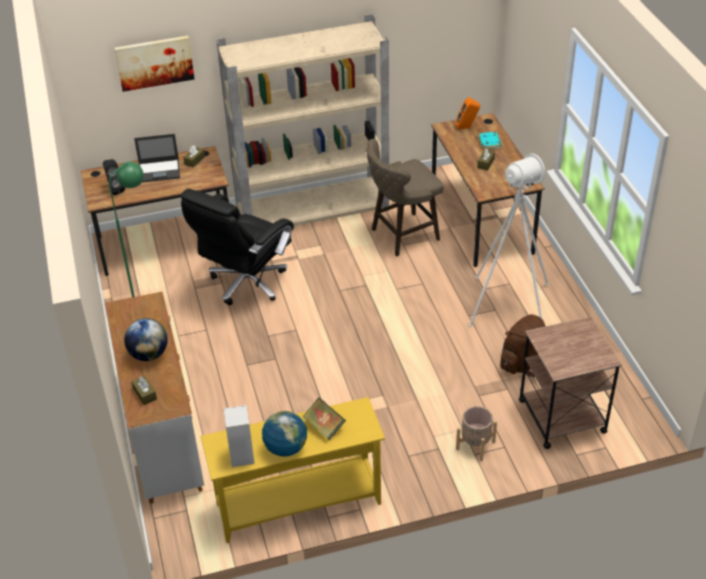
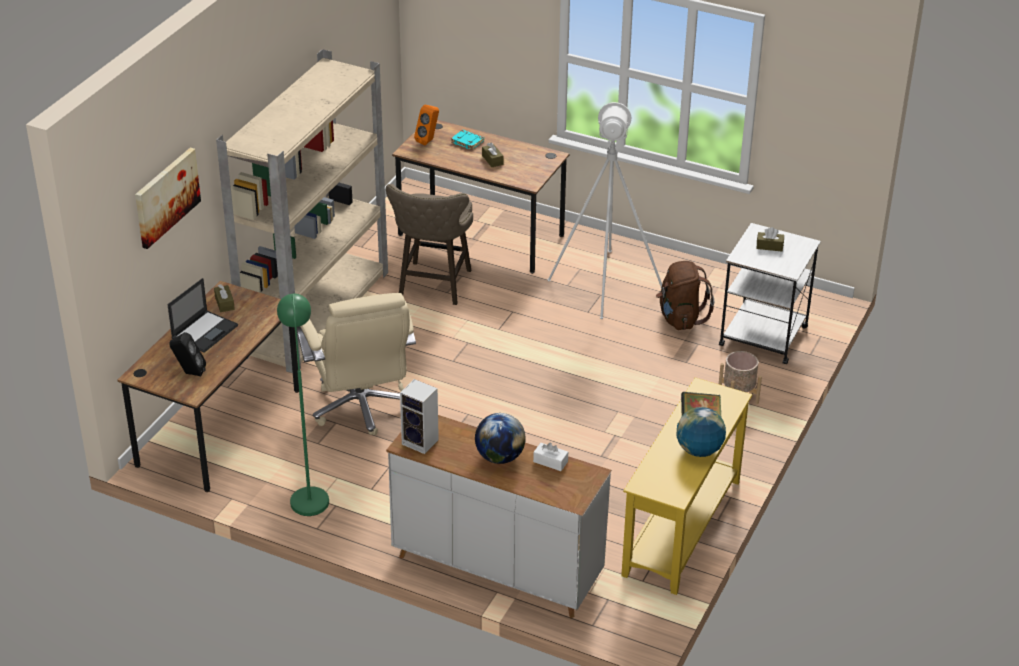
camera: 50 degrees left, 5 degrees down
brown tissue box [131,376,157,405] -> brown tissue box moved to [756,227,784,251]
black office chair [181,189,294,305] -> beige office chair [297,293,416,435]
speaker [223,405,255,467] -> speaker moved to [400,379,439,454]
brown cart [519,316,622,449] -> white cart [719,223,821,364]
none -> white tissue box [533,442,568,471]

